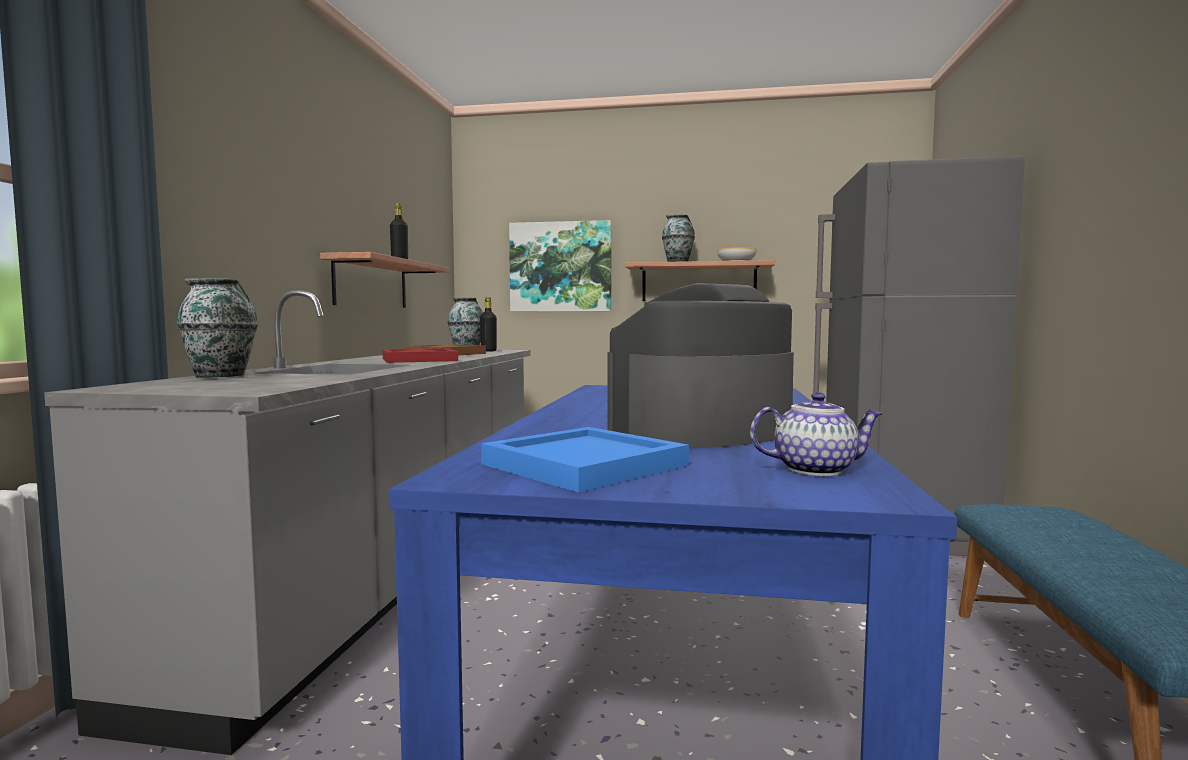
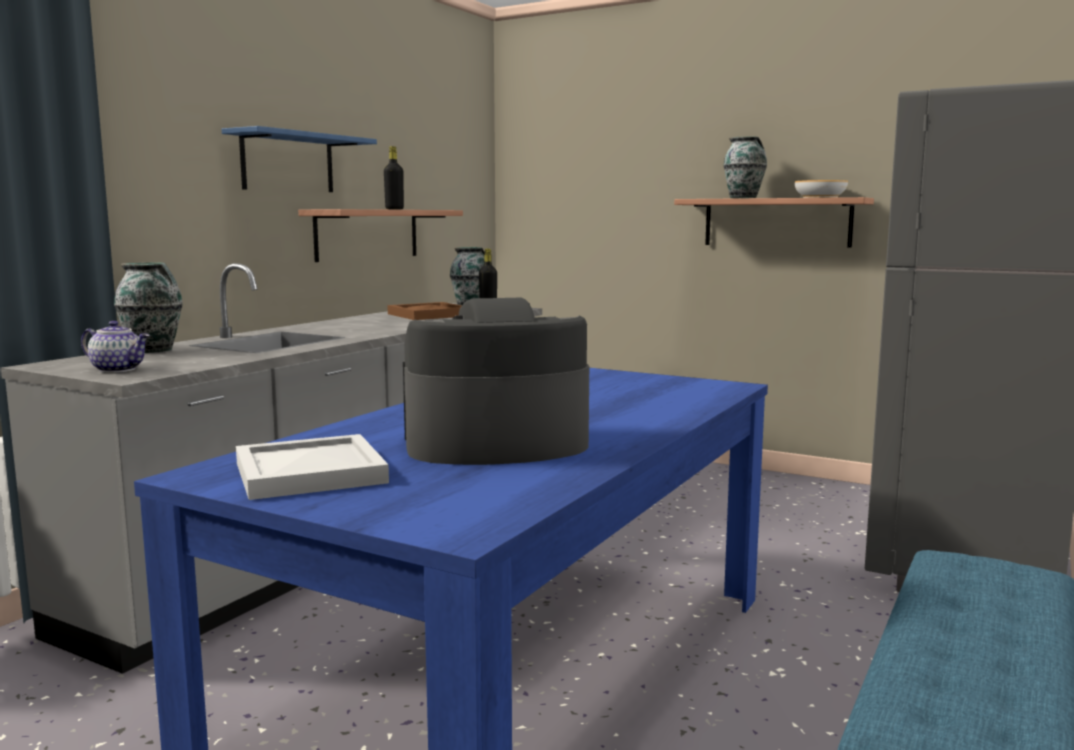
camera: 20 degrees right, 5 degrees up
red tray [382,348,458,363] -> none
blue tray [481,427,689,493] -> white tray [236,434,389,500]
picture [509,220,612,311] -> none
teapot [750,392,884,476] -> teapot moved to [81,321,150,373]
none -> blue shelf [221,126,377,192]

